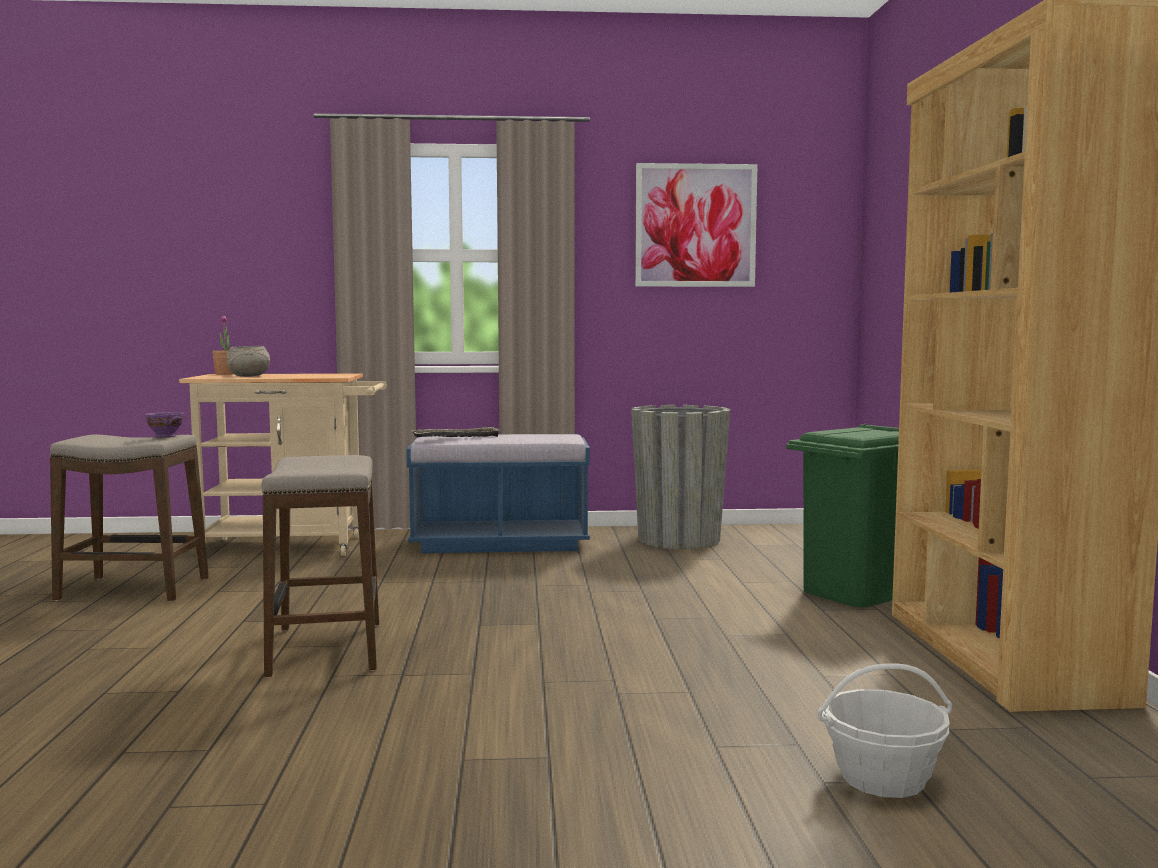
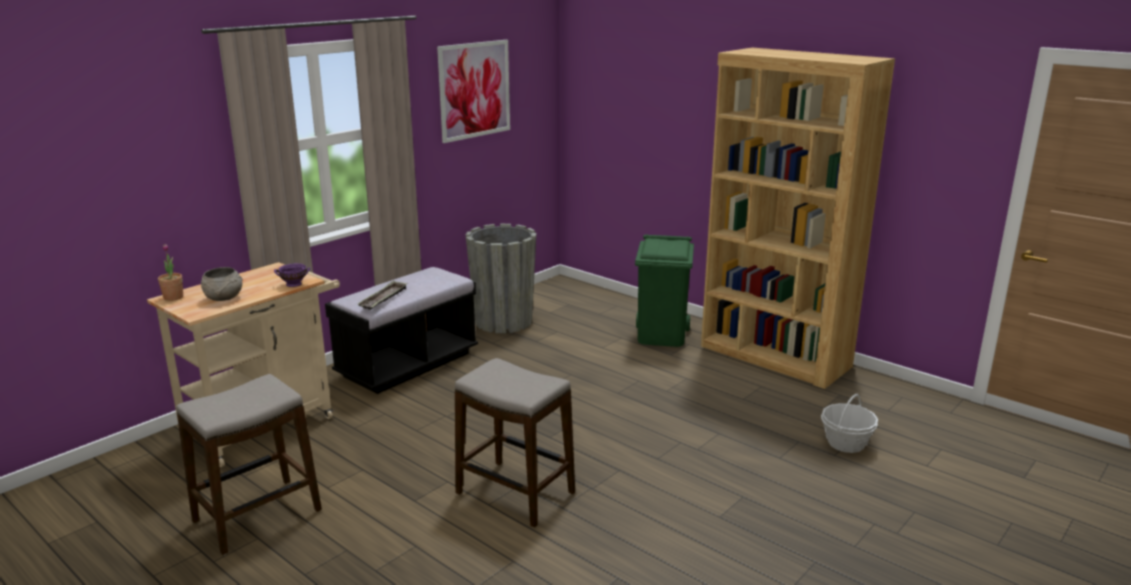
camera: 45 degrees left, 15 degrees up
purple bowl [146,412,183,437] -> purple bowl moved to [274,263,311,287]
blue bench [406,434,590,553] -> black bench [325,267,478,394]

